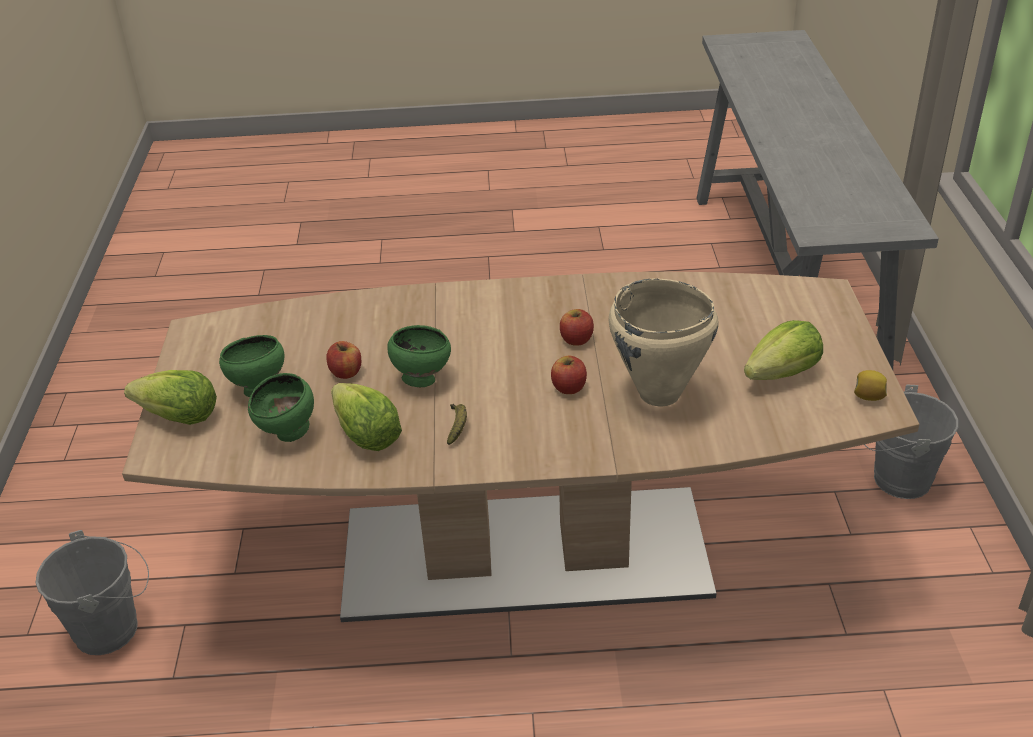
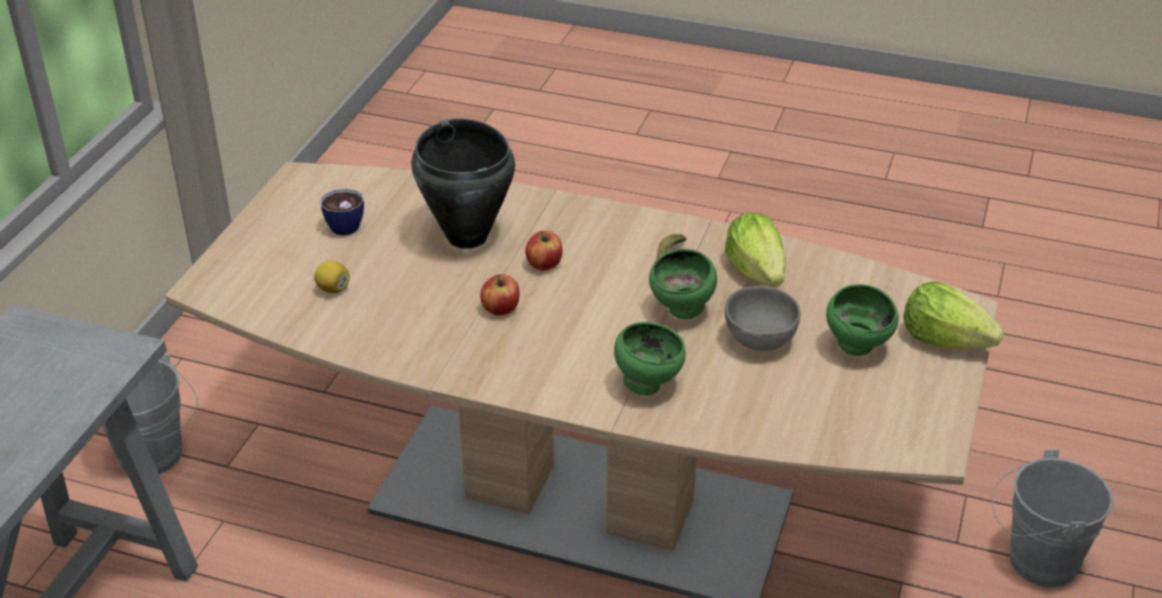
camera: 160 degrees left, 0 degrees up
green bowl [248,373,314,442] -> green bowl moved to [614,321,686,395]
apple [326,341,361,379] -> grey bowl [725,286,800,351]
beige cooking pot [609,279,719,406] -> black cooking pot [411,118,515,249]
lettuce [744,320,823,380] -> cup [320,188,364,235]
lemon [854,370,887,401] -> lemon moved to [314,261,350,293]

